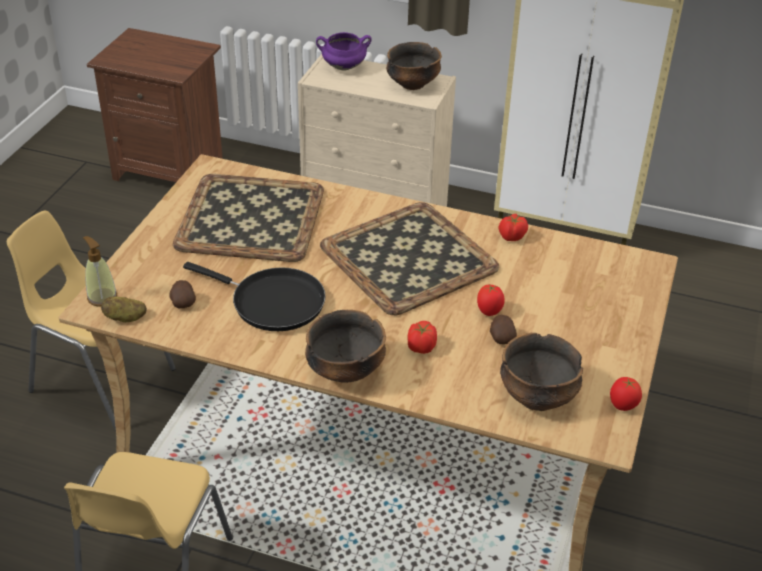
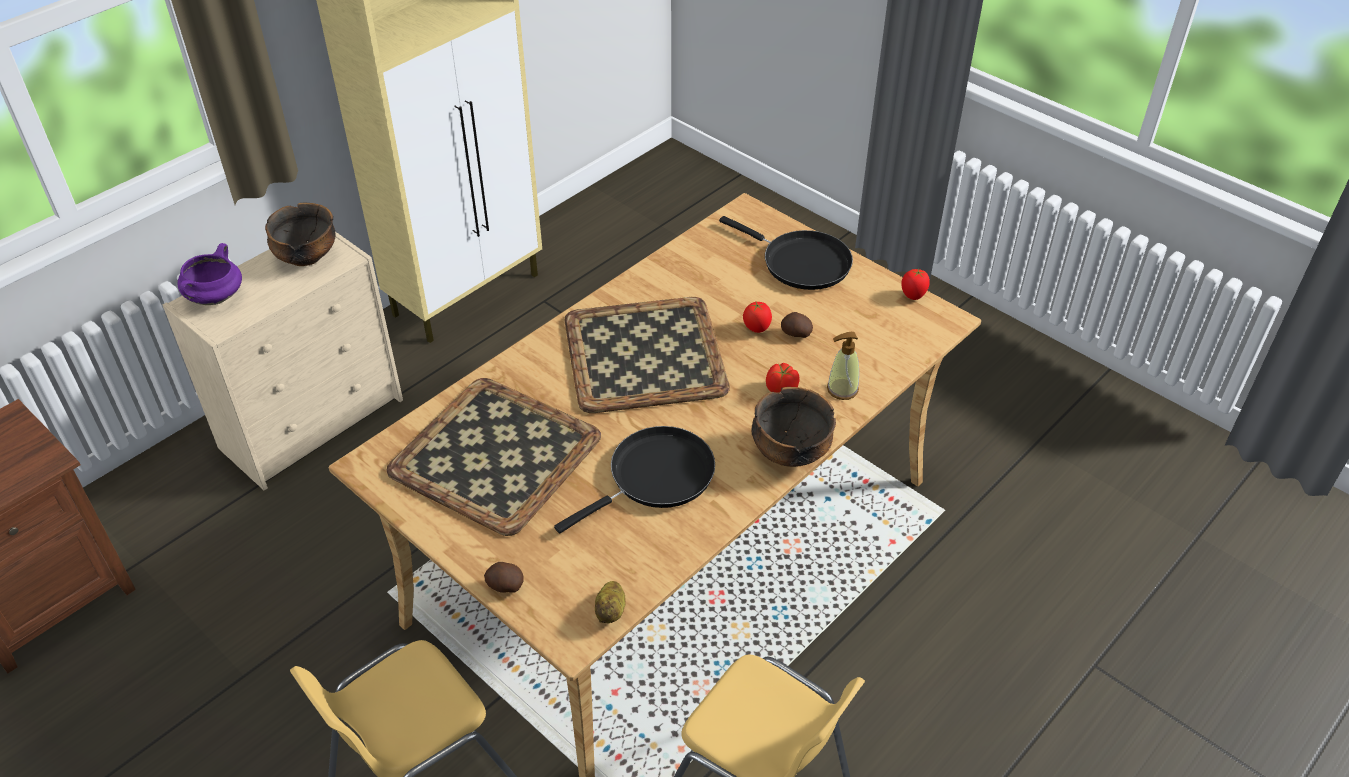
camera: 65 degrees left, 5 degrees up
soap dispenser [83,236,117,307] -> soap dispenser moved to [827,332,859,400]
potato [170,280,196,308] -> potato moved to [484,562,524,593]
tomato [499,214,528,241] -> none
bowl [500,333,583,411] -> none
none -> black frying pan [719,216,853,290]

